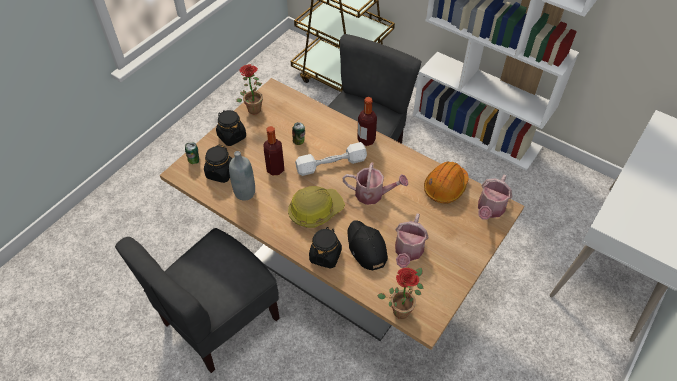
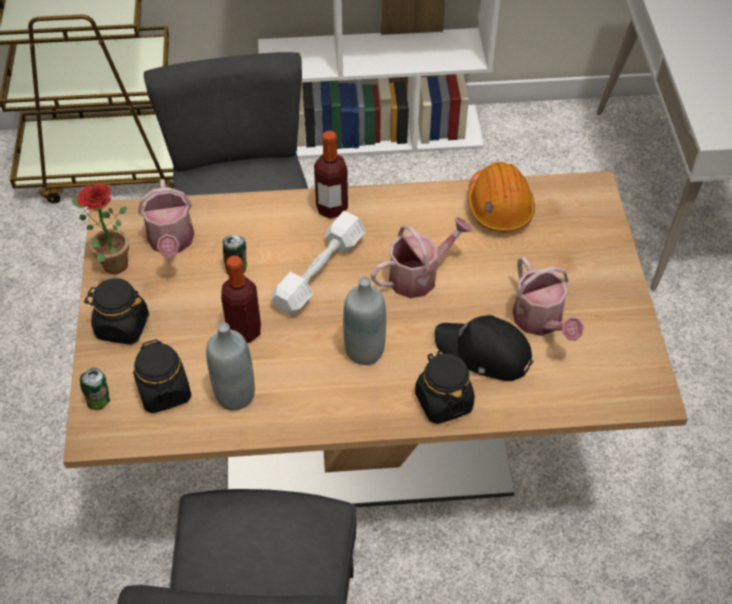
camera: 40 degrees left, 0 degrees up
hard hat [288,186,345,228] -> grey bottle [343,277,386,365]
potted plant [377,268,424,319] -> none
watering can [478,174,512,220] -> watering can moved to [138,179,195,258]

